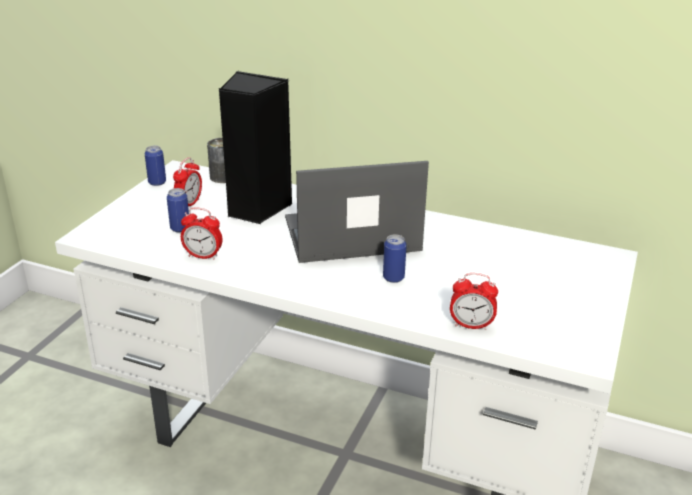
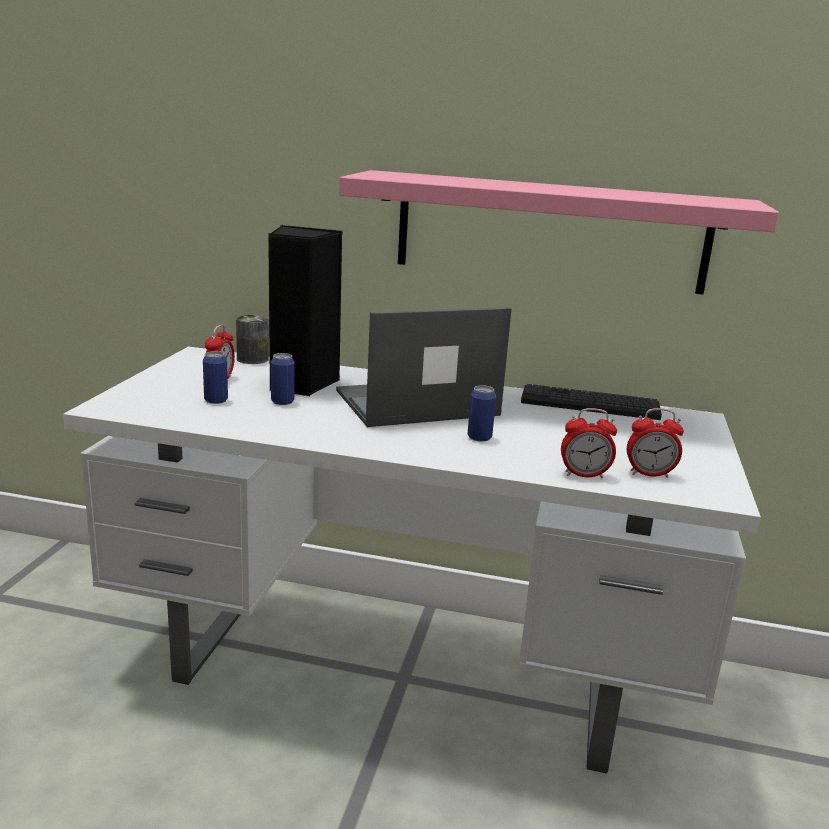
camera: 10 degrees left, 10 degrees down
can [145,146,166,186] -> can moved to [271,353,295,405]
alarm clock [181,207,222,260] -> alarm clock moved to [627,408,684,478]
none -> pink shelf [339,170,779,294]
none -> keyboard [521,384,662,420]

